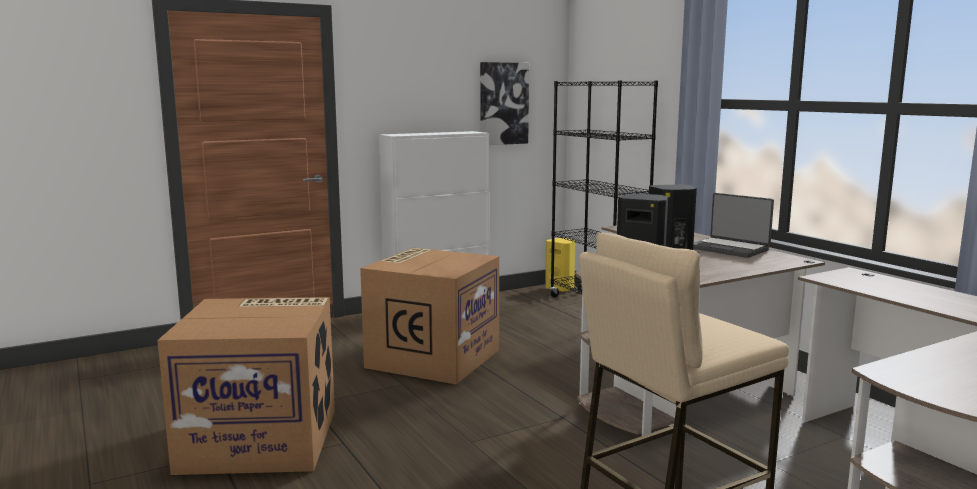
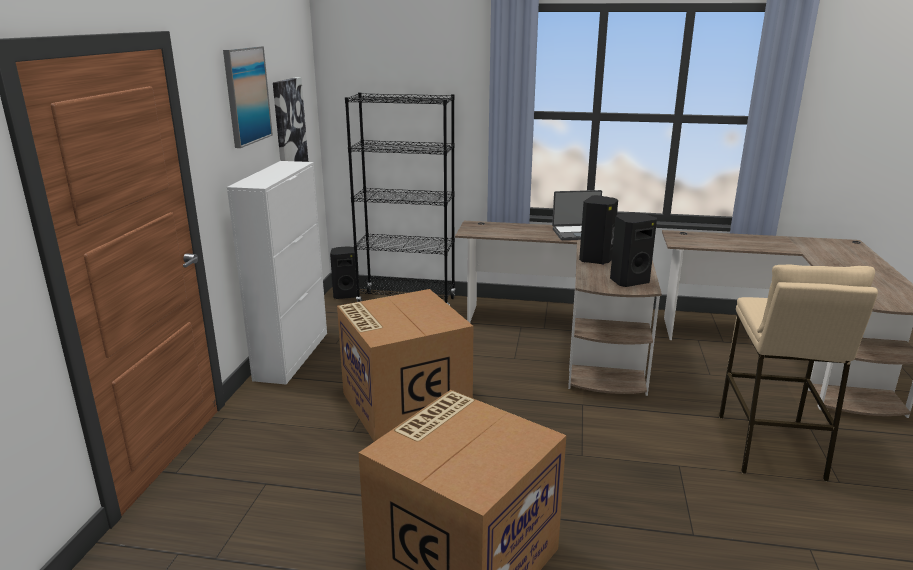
camera: 50 degrees left, 10 degrees up
yellow speaker [545,238,575,292] -> black speaker [330,246,359,299]
none -> picture [223,46,273,148]

